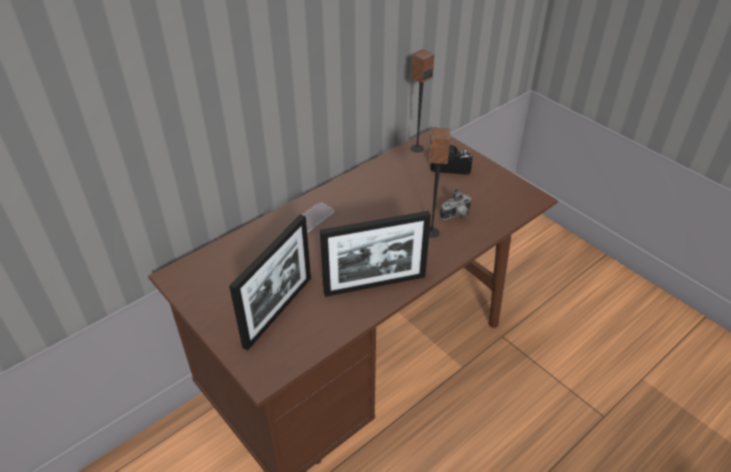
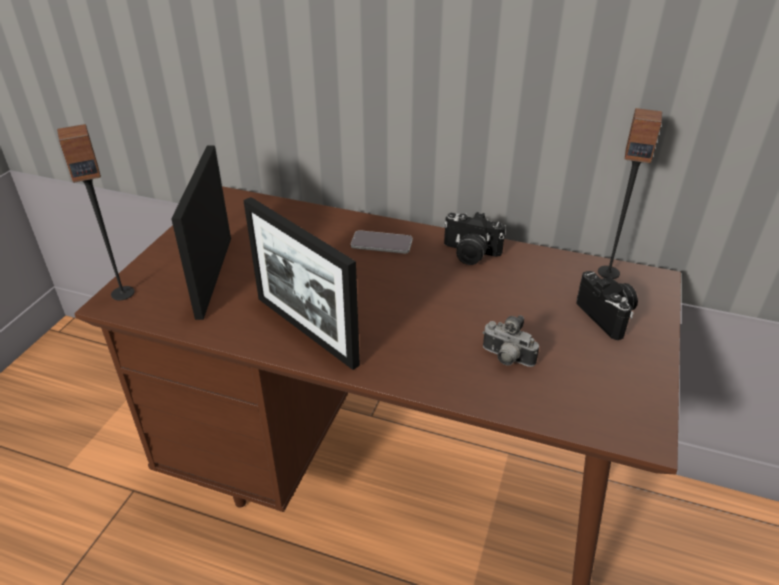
camera: 60 degrees right, 5 degrees down
picture frame [229,214,311,351] -> picture frame turned 90 degrees clockwise [171,146,231,320]
speaker [429,128,451,238] -> speaker moved to [57,124,135,300]
none -> camera [444,212,506,265]

